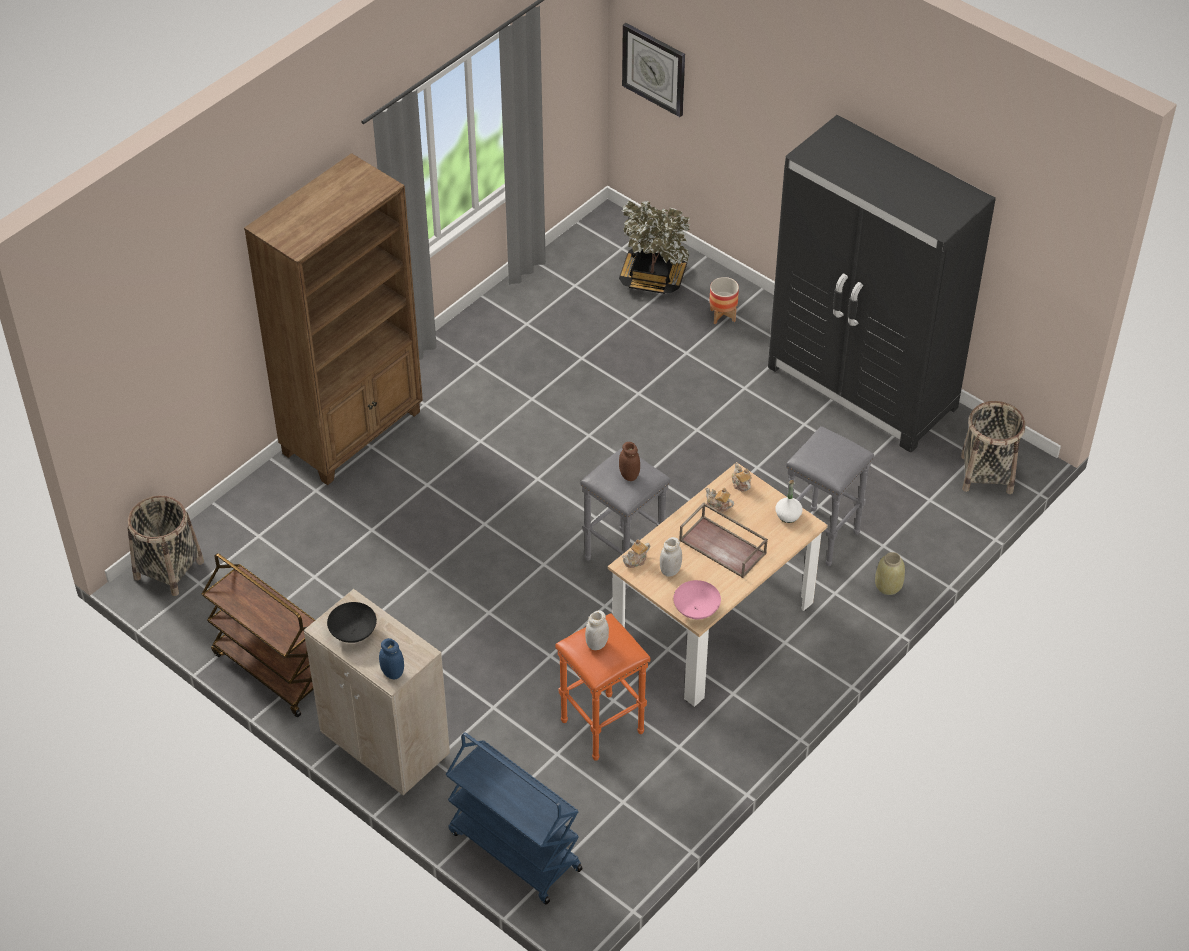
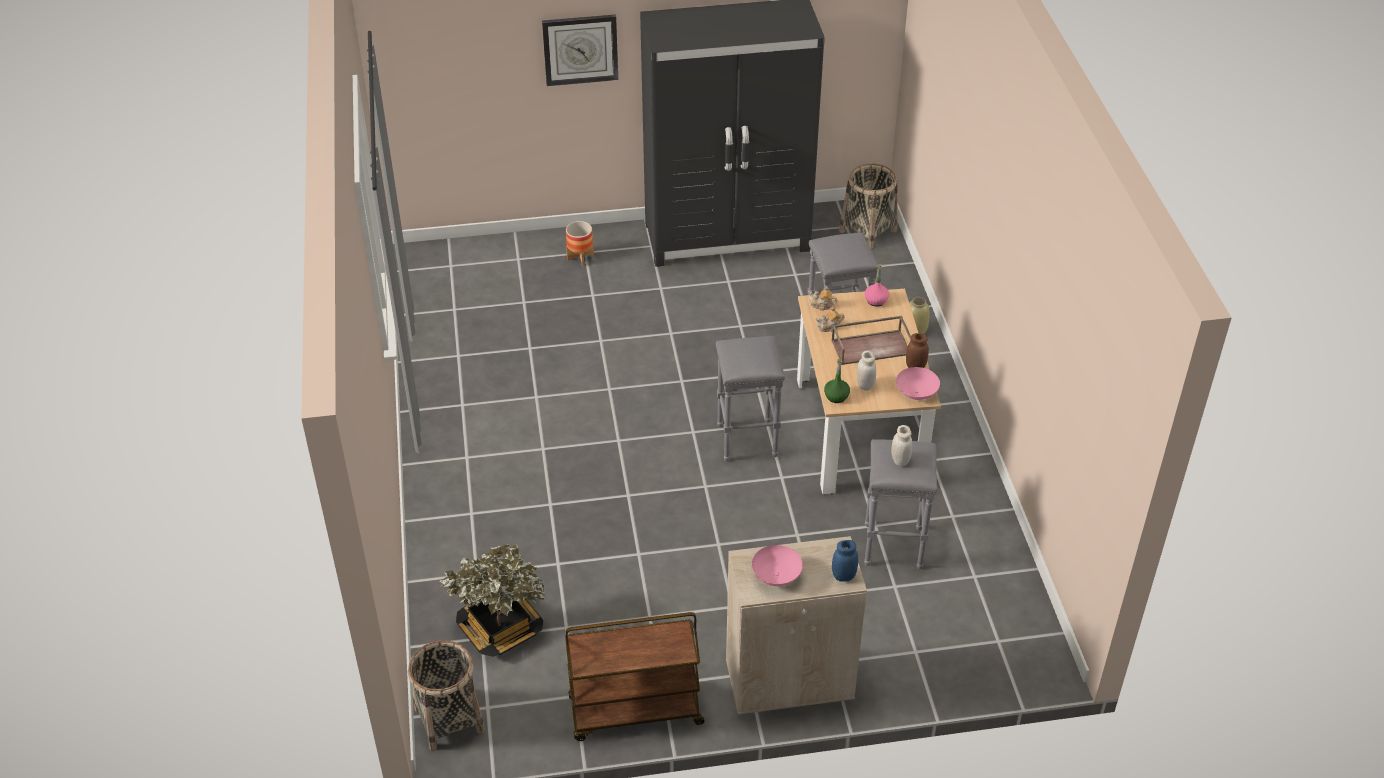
camera: 50 degrees left, 5 degrees down
brown bookcase [244,153,423,485] -> none
black bowl [327,602,377,643] -> pink bowl [752,545,803,586]
blue cart [446,732,583,904] -> none
orange stool [555,613,651,761] -> grey stool [864,439,937,569]
potted plant [619,200,690,294] -> potted plant moved to [439,544,545,657]
brown jar [619,442,640,481] -> brown jar moved to [906,333,929,368]
wall clock [622,23,685,117] -> wall clock moved to [542,14,618,86]
teapot [622,539,650,568] -> green bottle [824,359,850,403]
white bottle [775,480,803,523] -> pink bottle [865,264,889,307]

